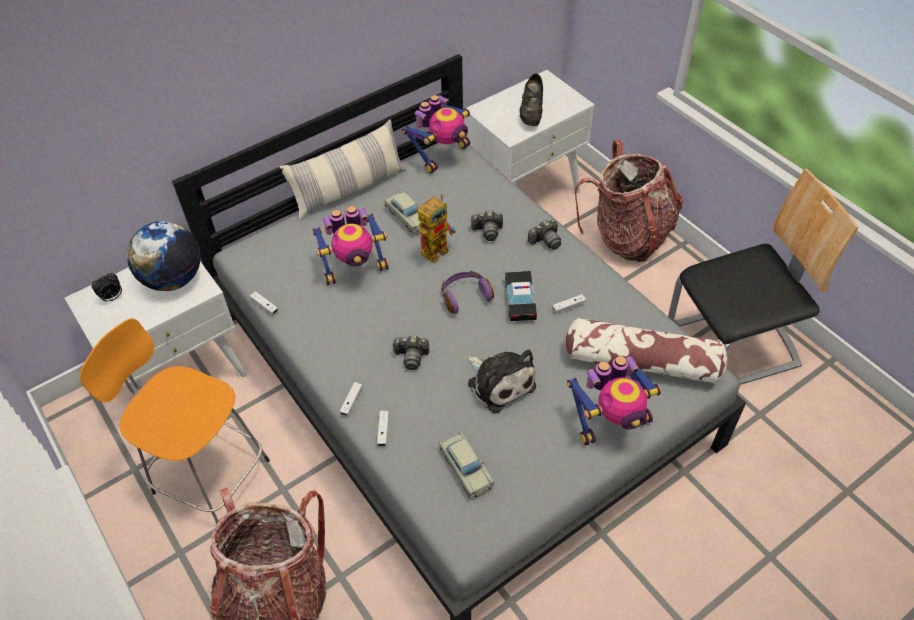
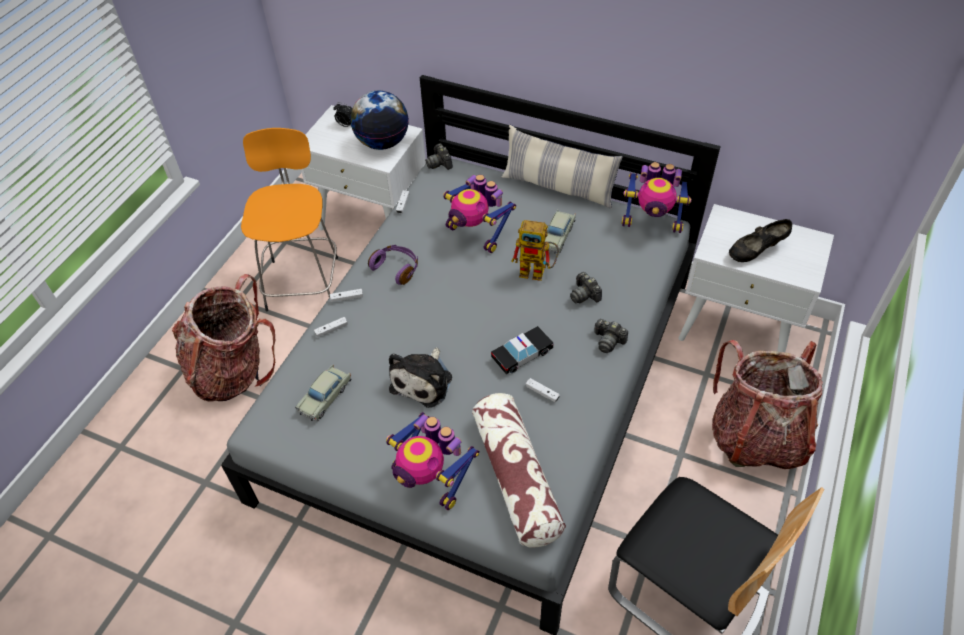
camera: 60 degrees right, 0 degrees up
camera [392,336,429,370] -> camera moved to [425,143,453,170]
purple headphones [441,271,494,314] -> purple headphones moved to [368,245,418,285]

